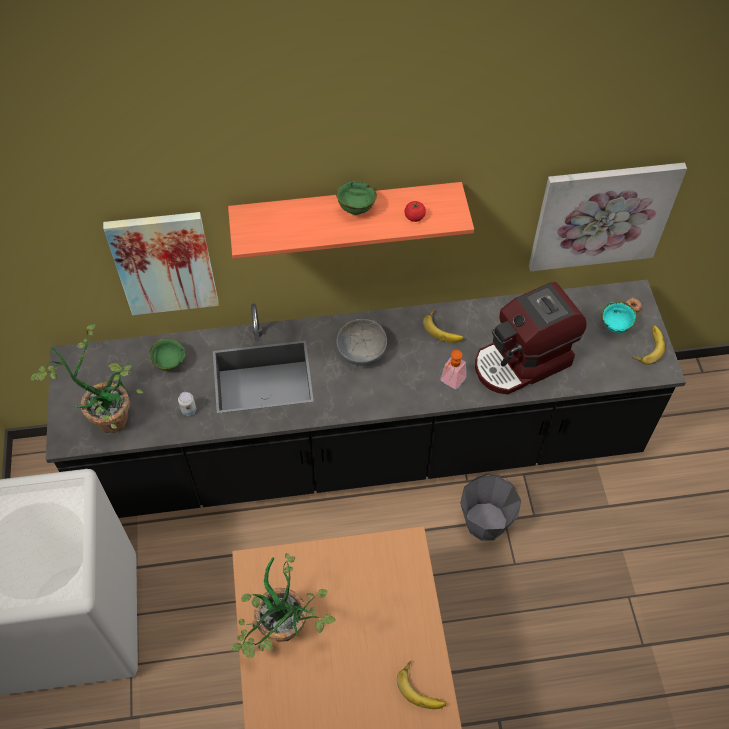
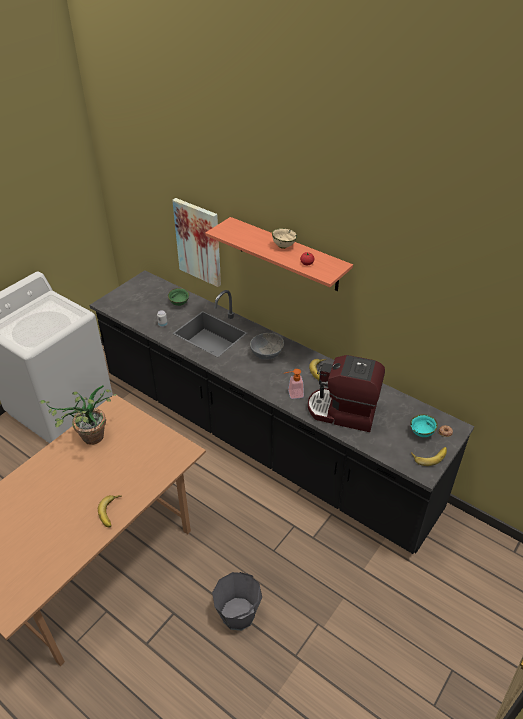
camera: 45 degrees right, 15 degrees down
potted plant [31,324,144,433] -> none
green bowl [336,181,377,215] -> beige bowl [272,228,297,249]
grey bucket [460,473,521,541] -> grey bucket moved to [212,572,262,631]
picture [529,163,687,271] -> none

